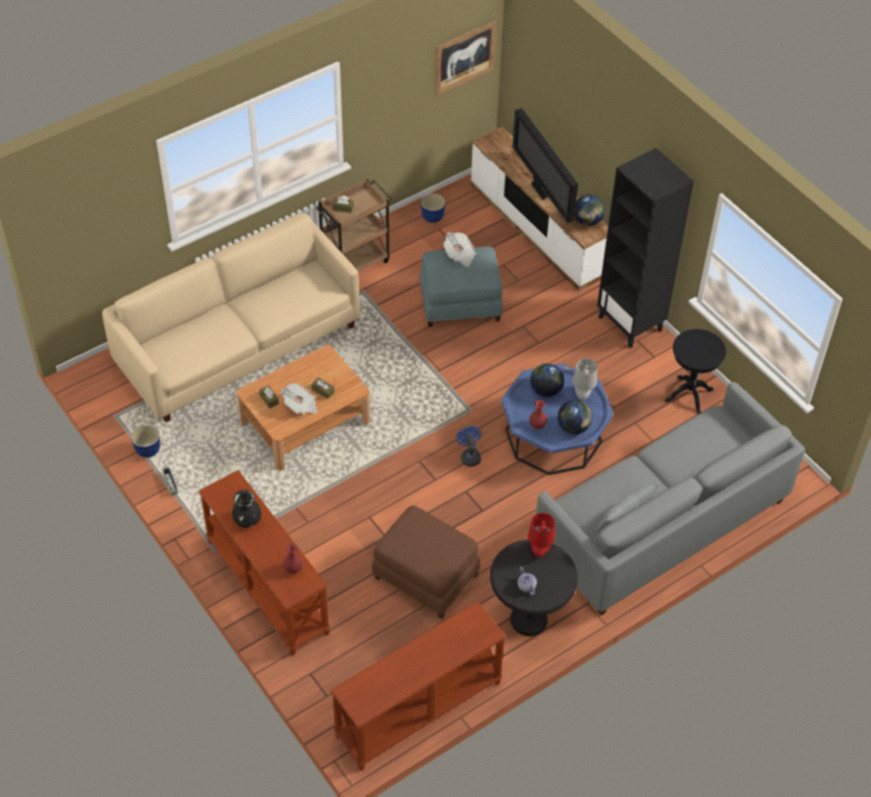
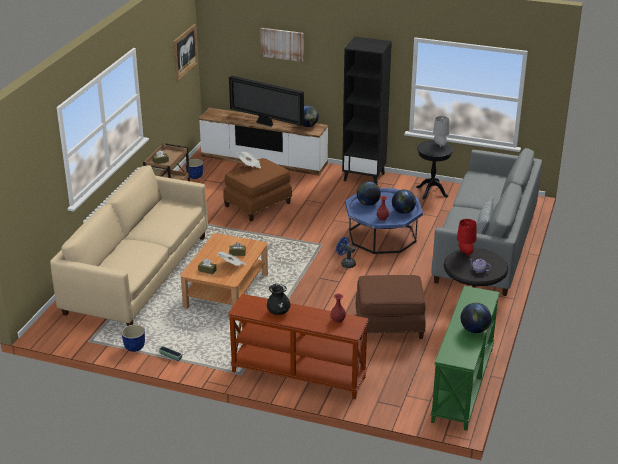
camera: 35 degrees left, 20 degrees down
brown console table [331,601,506,771] -> green console table [431,286,500,431]
blue ottoman [420,247,503,327] -> brown ottoman [223,158,292,221]
grey table lamp [572,358,597,400] -> grey table lamp moved to [433,116,449,147]
none -> picture [261,28,304,62]
none -> globe [461,303,492,333]

